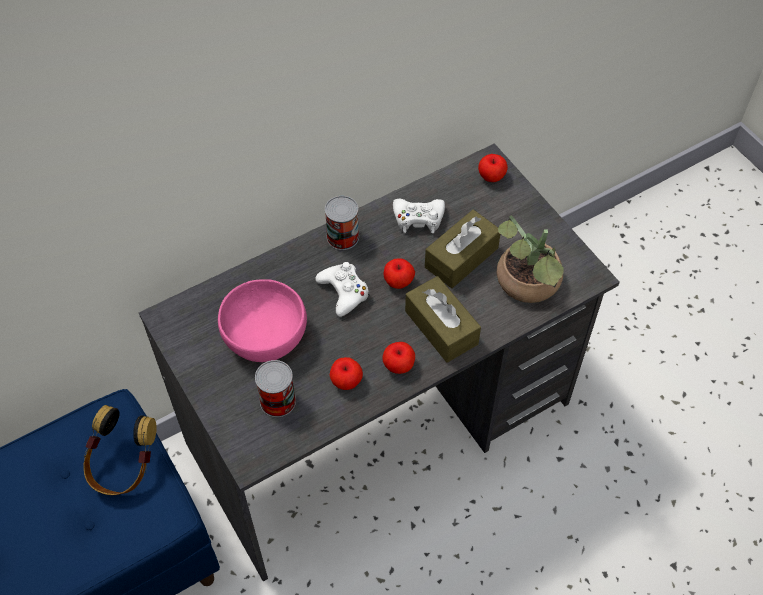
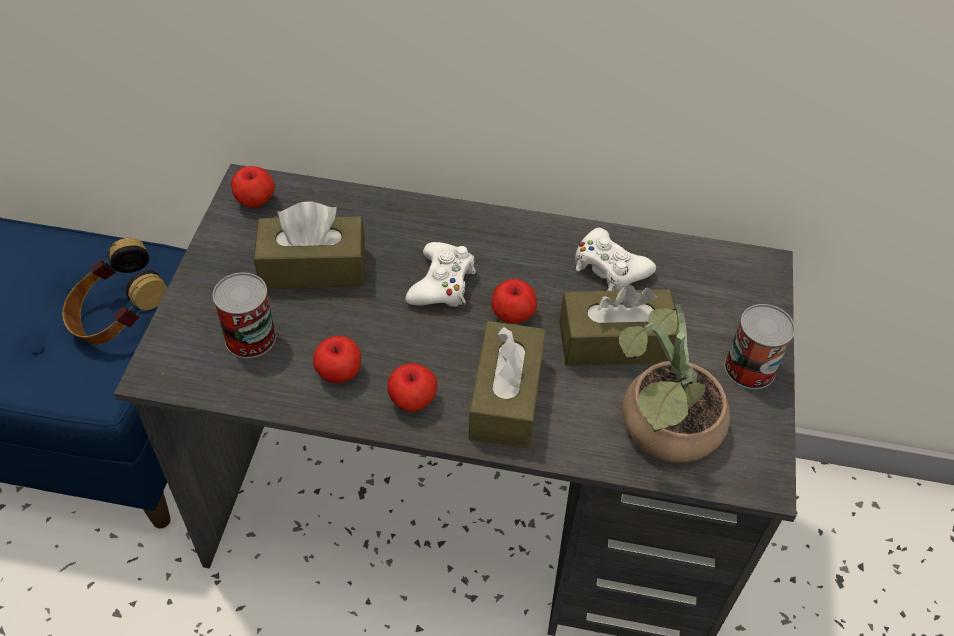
camera: 40 degrees right, 5 degrees down
pink bowl [218,279,307,362] -> brown tissue box [254,201,365,289]
can [325,196,359,250] -> can moved to [724,304,795,390]
apple [478,154,508,182] -> apple moved to [231,166,275,208]

